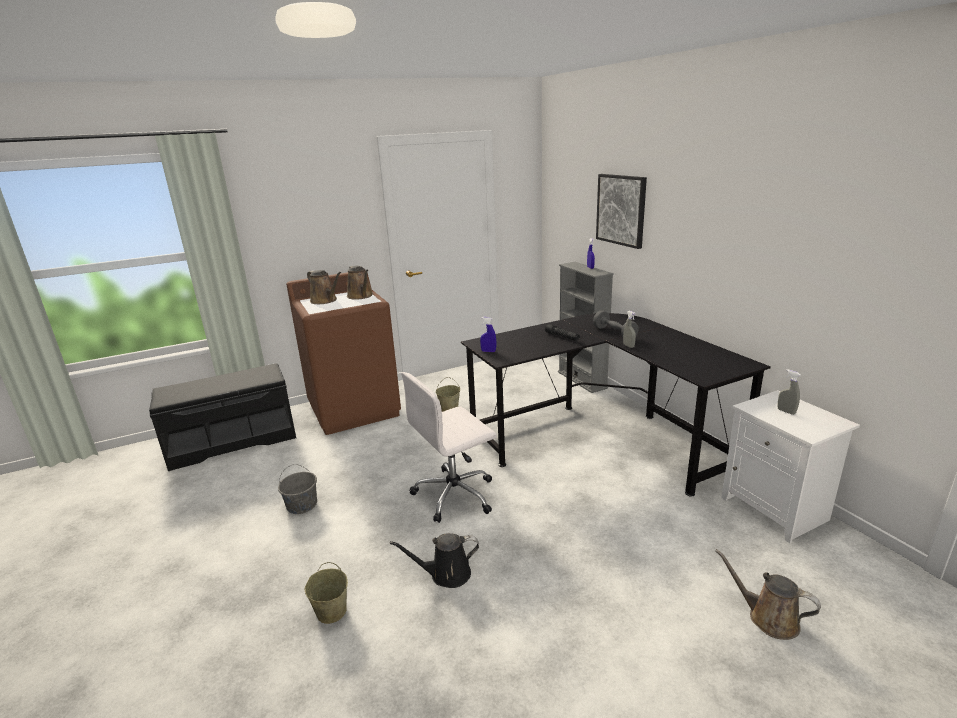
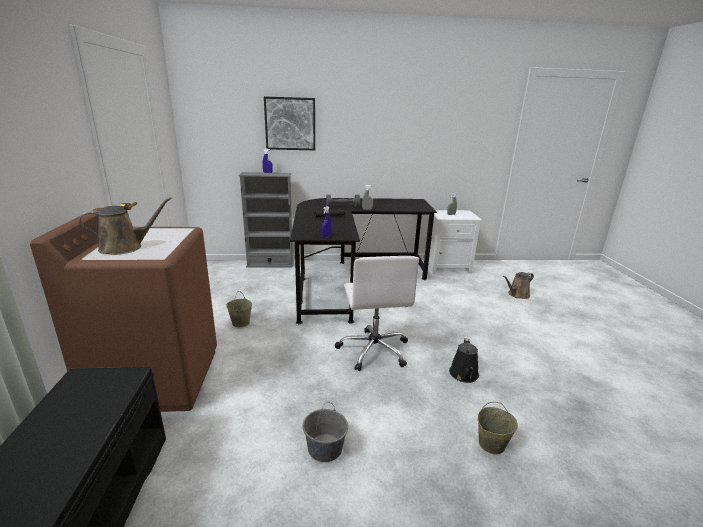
camera: 70 degrees left, 0 degrees up
brown watering can [347,266,373,300] -> none

